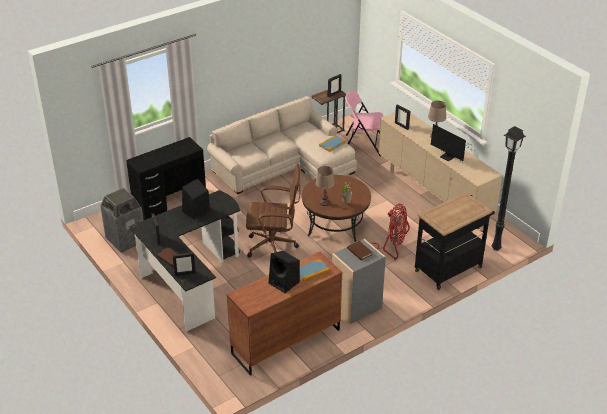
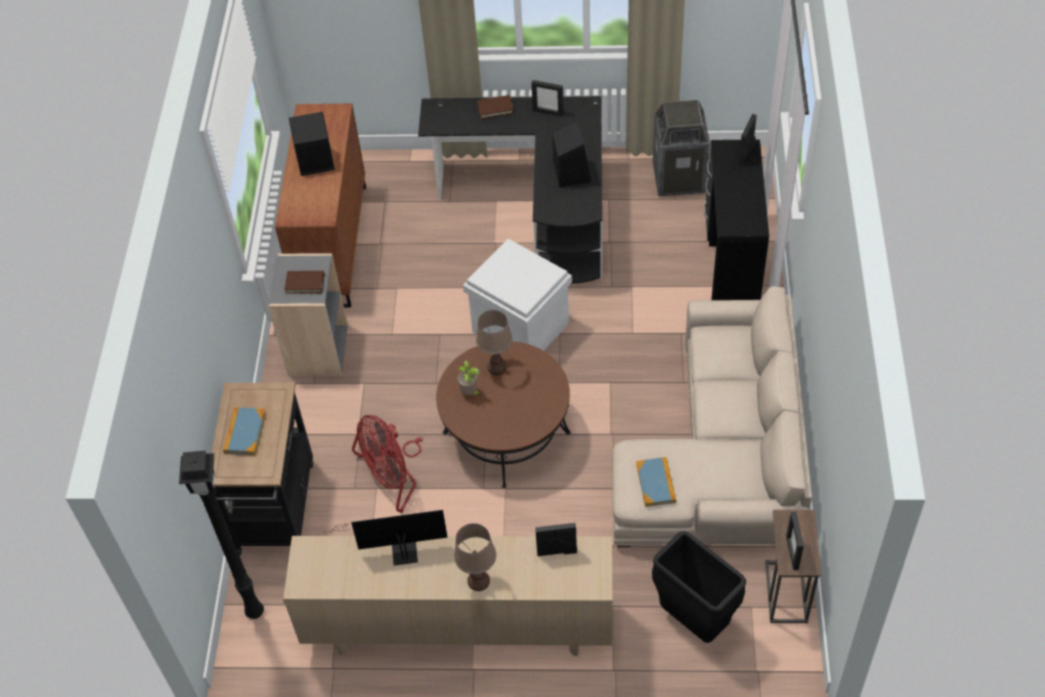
camera: 130 degrees right, 15 degrees up
picture frame [172,252,196,276] -> picture frame moved to [739,114,757,165]
brown office chair [246,164,300,258] -> white storage box [463,239,572,351]
book [300,259,329,282] -> book moved to [223,407,266,456]
pink chair [345,91,384,157] -> black trash can [652,531,746,643]

